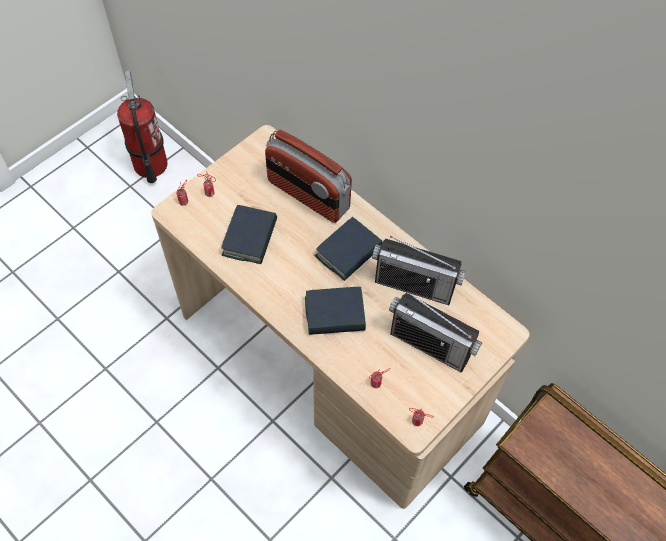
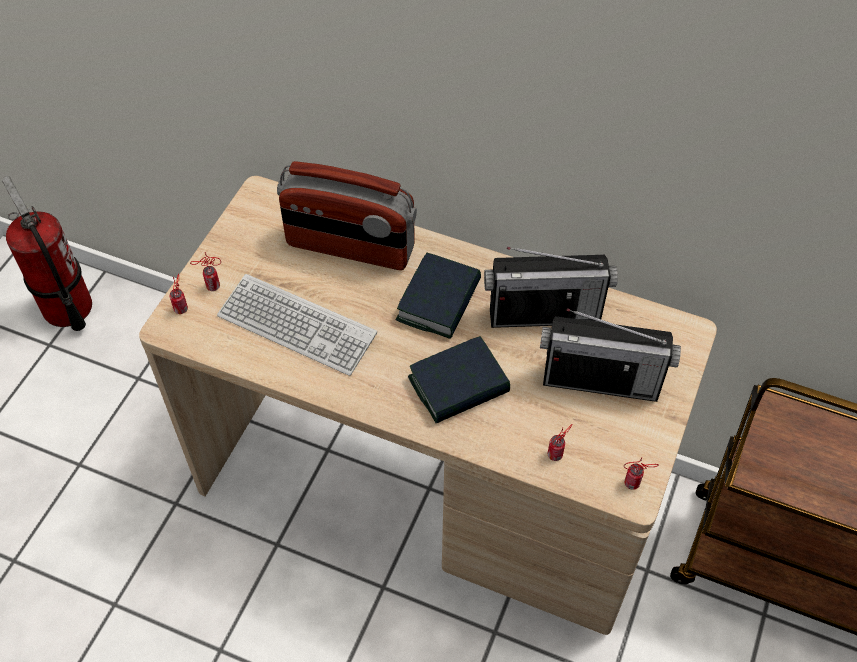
camera: 20 degrees left, 5 degrees down
book [221,205,277,264] -> keyboard [217,274,377,376]

